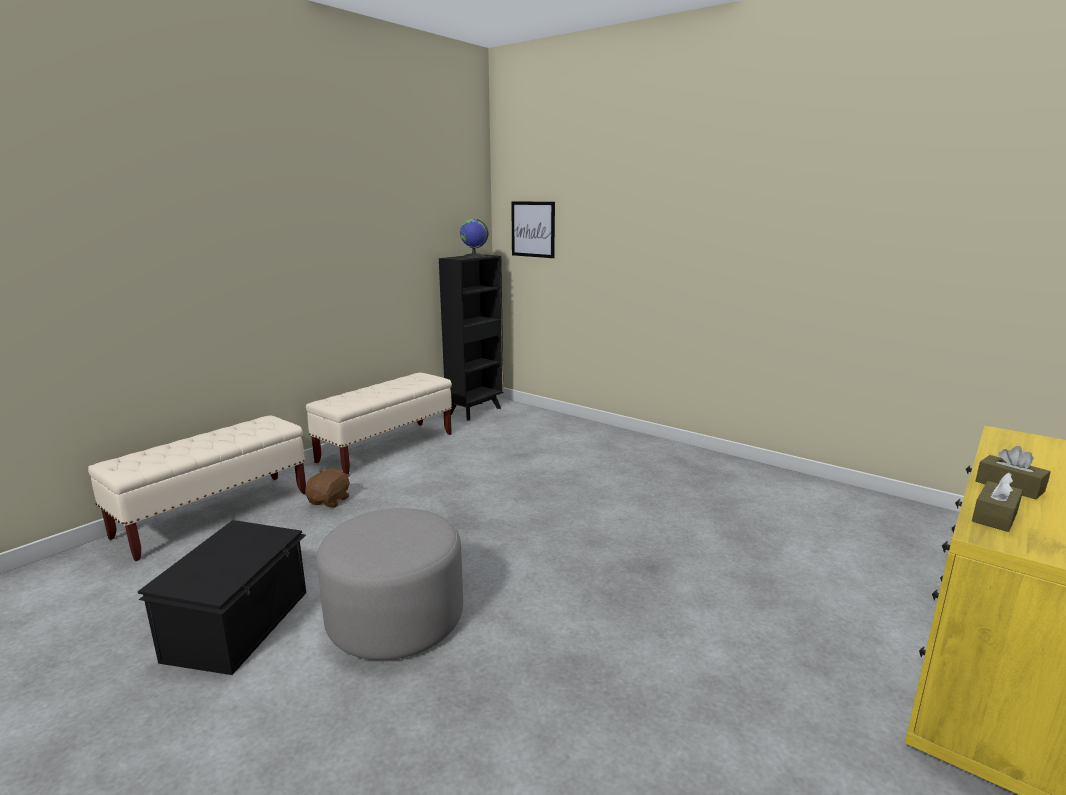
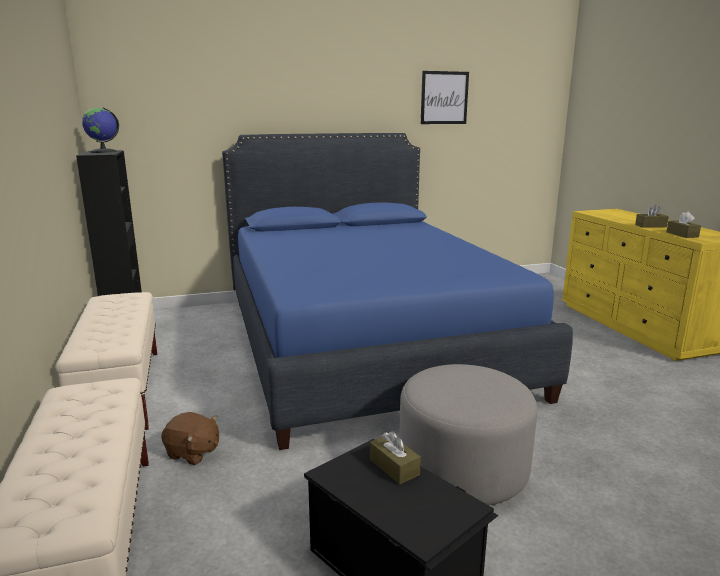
camera: 55 degrees left, 0 degrees up
brown plush toy [305,469,350,508] -> brown plush toy turned 150 degrees clockwise [161,412,219,465]
picture [511,201,555,258] -> picture moved to [421,71,469,124]
none -> blue bed [222,133,573,450]
none -> brown tissue box [370,431,421,485]

